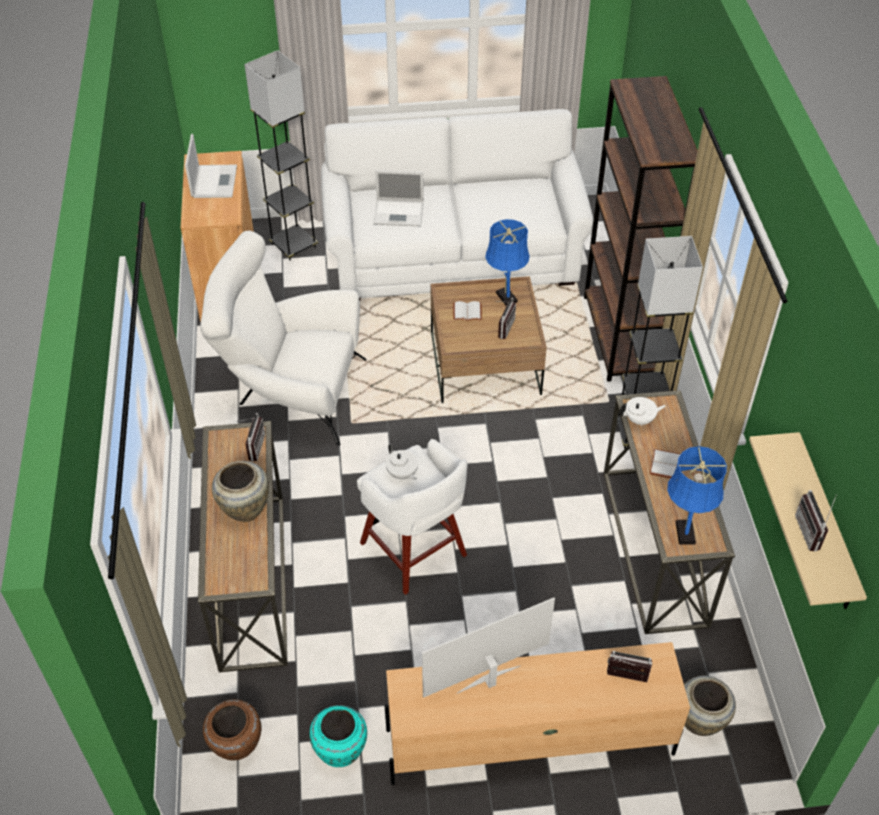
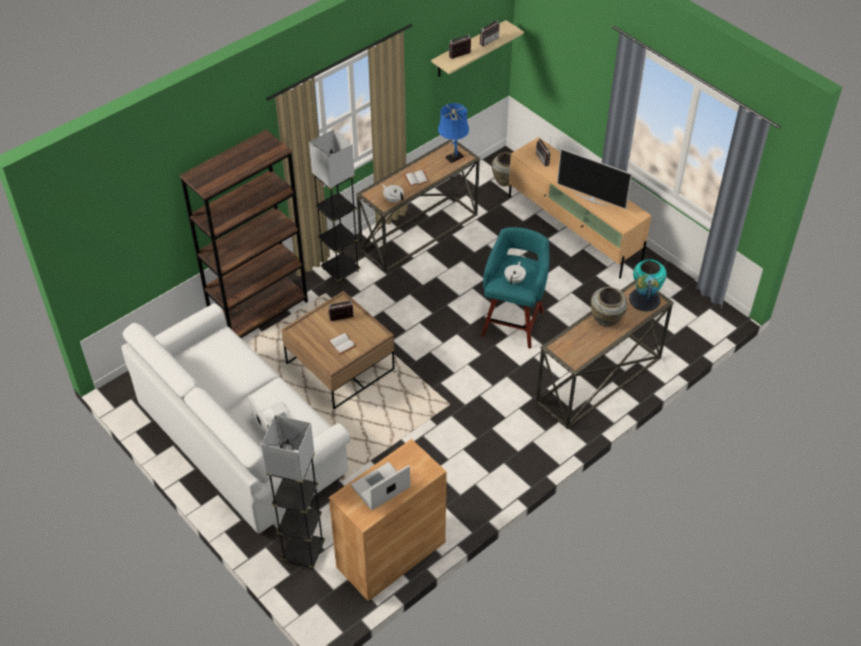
camera: 125 degrees left, 0 degrees up
white armchair [200,231,367,446] -> none
brown vase [203,699,262,760] -> none
radio [236,413,265,462] -> radio moved to [449,34,471,59]
white stool [357,439,467,595] -> turquoise stool [481,227,550,349]
blue table lamp [485,219,530,306] -> none
none -> globe [629,274,661,311]

